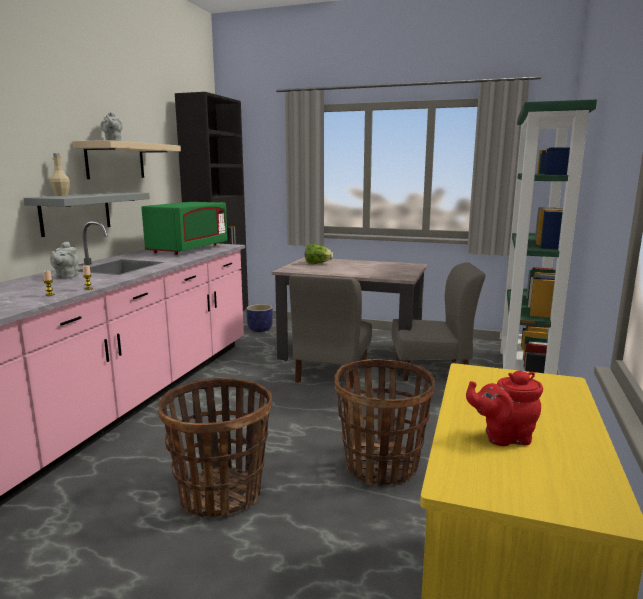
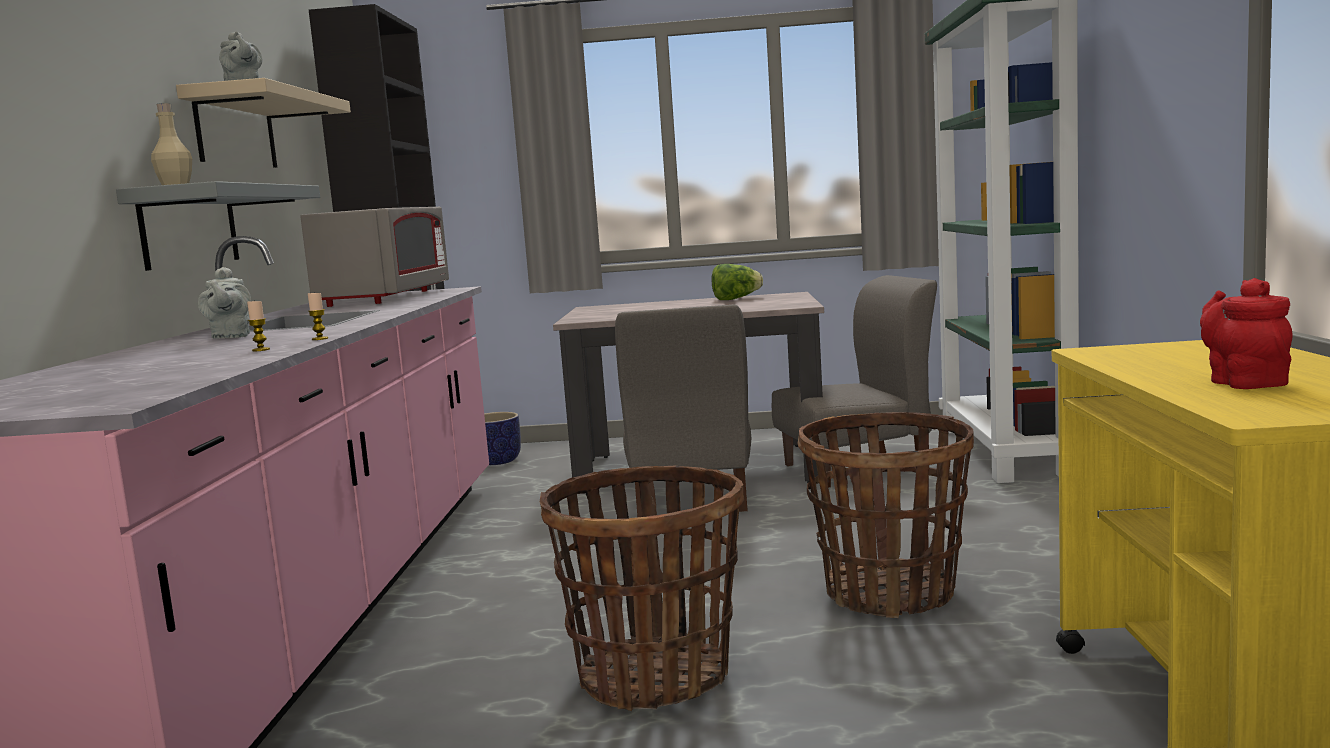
camera: 15 degrees left, 5 degrees down
green microwave [141,202,228,255] -> grey microwave [301,207,449,307]
lettuce [305,244,333,264] -> lettuce moved to [712,264,763,300]
red teapot [466,371,543,446] -> red teapot turned 105 degrees clockwise [1200,278,1293,389]

